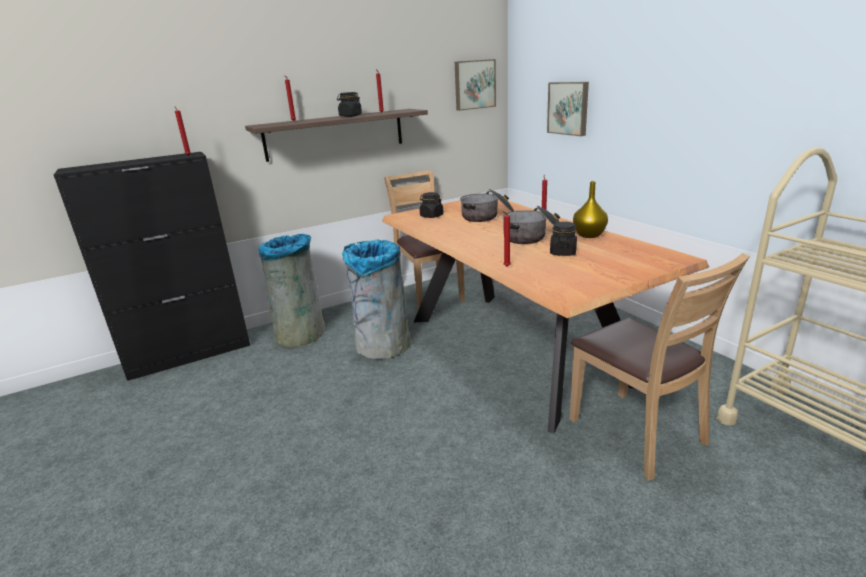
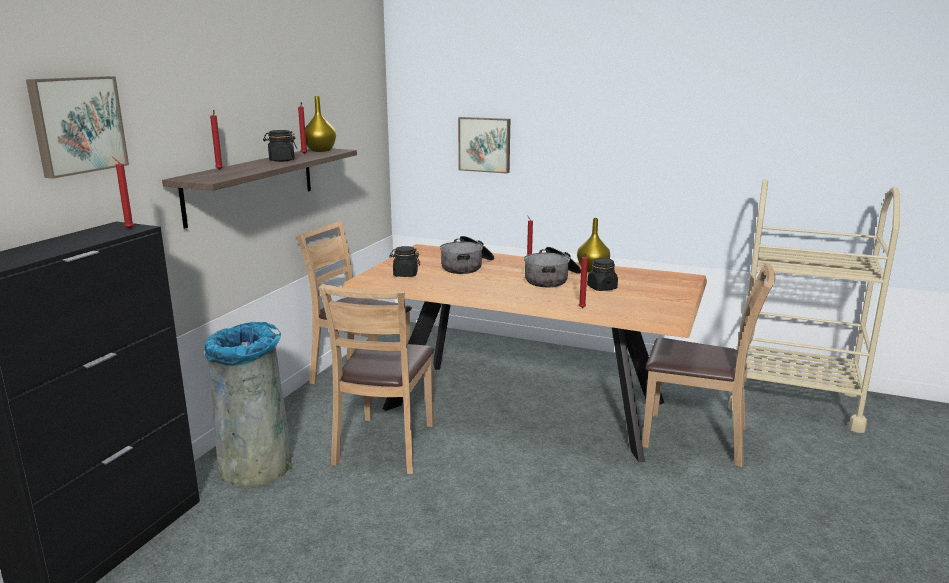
camera: 40 degrees left, 5 degrees down
grey trash can [342,240,411,359] -> brown chair [319,284,434,474]
picture [455,59,496,111] -> picture moved to [26,76,129,179]
none -> yellow vase [305,96,336,152]

